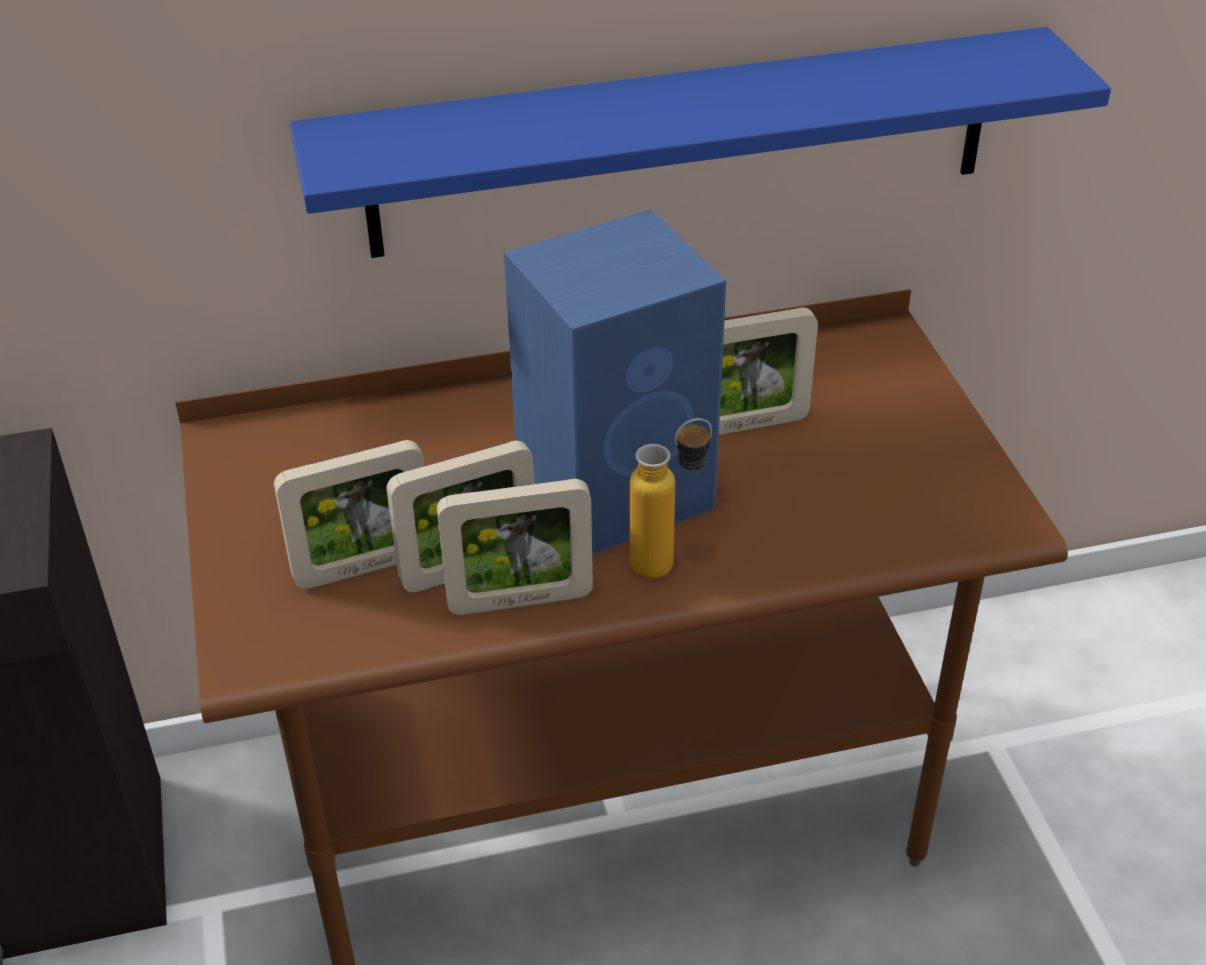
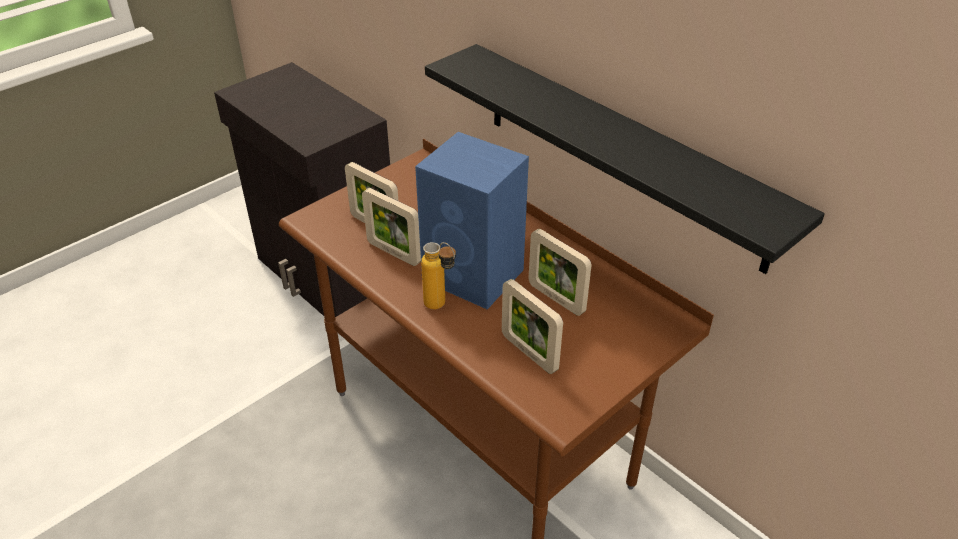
camera: 60 degrees right, 0 degrees up
blue shelf [290,27,1111,258] -> black shelf [425,44,825,274]
picture frame [437,479,593,615] -> picture frame moved to [502,279,563,374]

